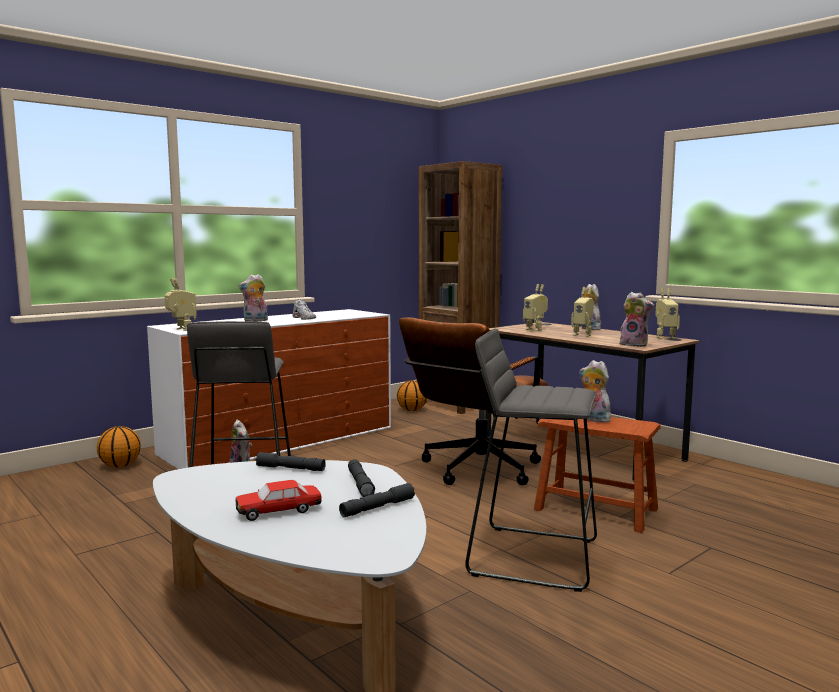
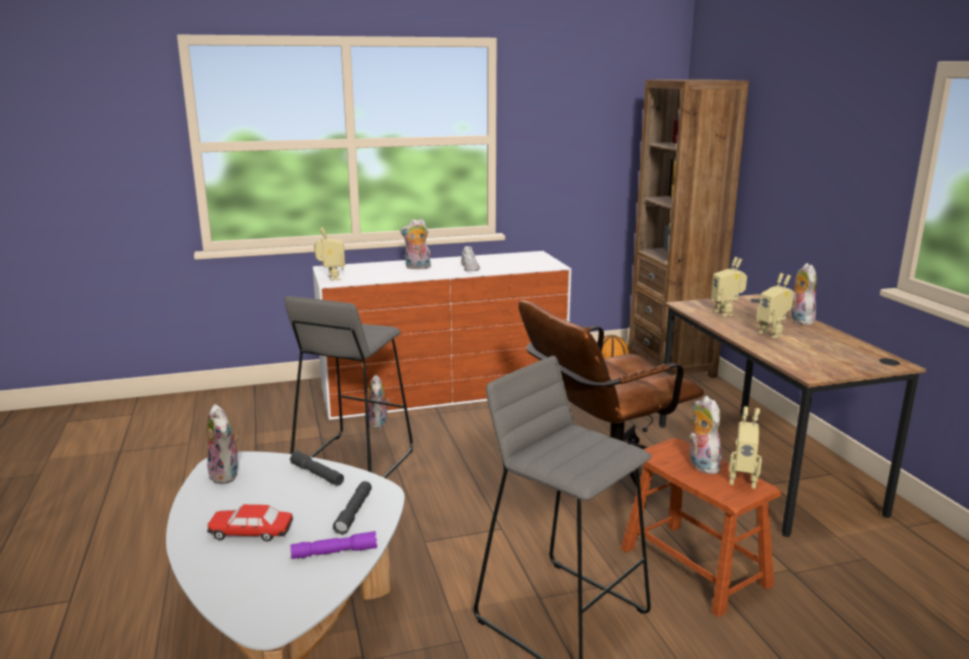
camera: 25 degrees right, 10 degrees up
basketball [97,426,141,467] -> none
grey flashlight [339,483,415,517] -> purple flashlight [291,531,377,559]
plush toy [618,292,654,347] -> plush toy moved to [207,404,240,484]
toy robot [655,288,680,339] -> toy robot moved to [729,406,762,489]

